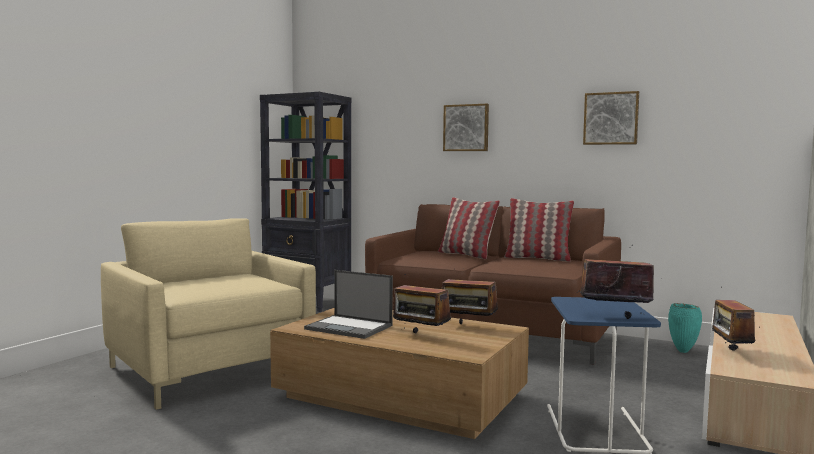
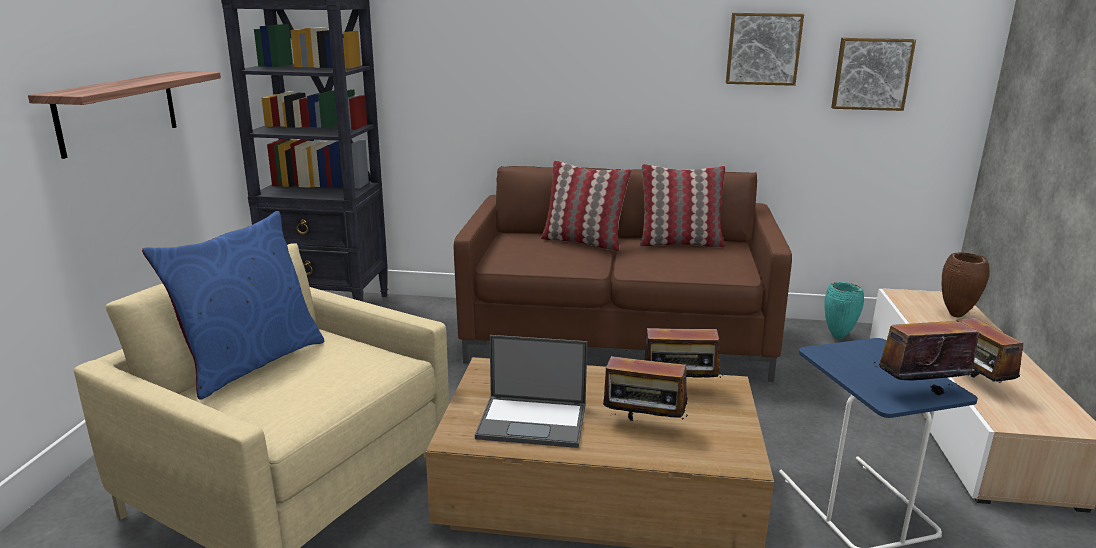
camera: 20 degrees left, 15 degrees up
picture [443,104,489,151] -> picture moved to [831,38,916,111]
none -> shelf [28,71,221,159]
none -> blue pillow [142,211,324,399]
none -> brown vase [942,252,990,317]

